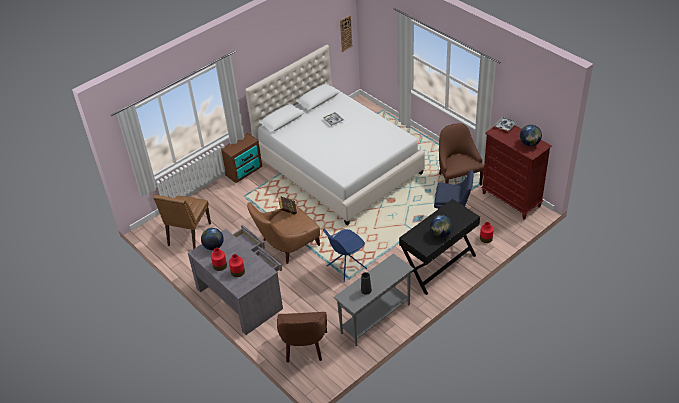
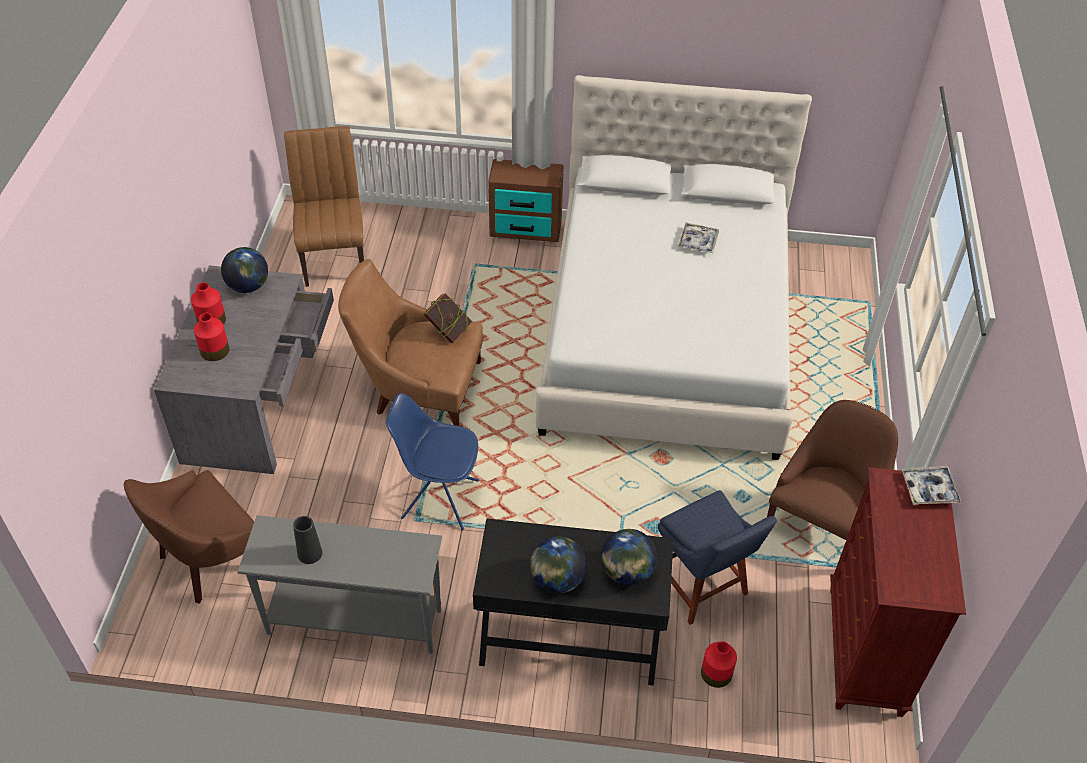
camera: 45 degrees right, 5 degrees up
brown chair [153,195,211,249] -> brown chair turned 105 degrees clockwise [284,126,364,287]
wall clock [340,15,352,52] -> none
globe [520,125,542,146] -> globe moved to [601,529,657,585]

